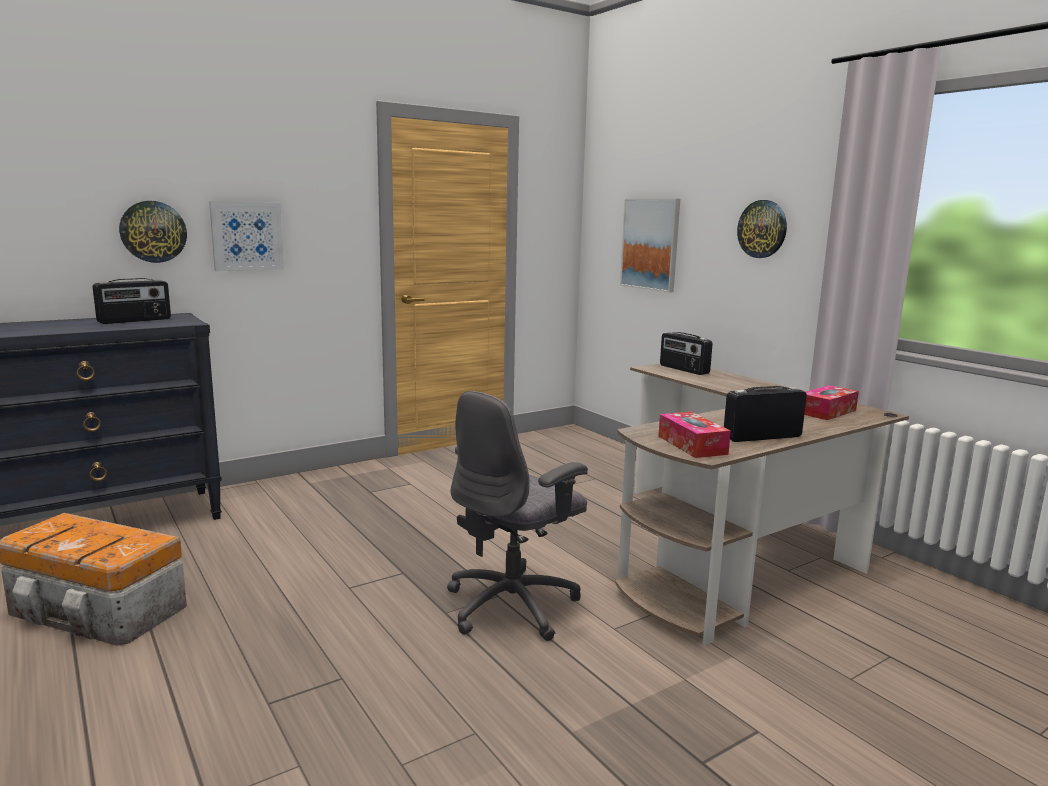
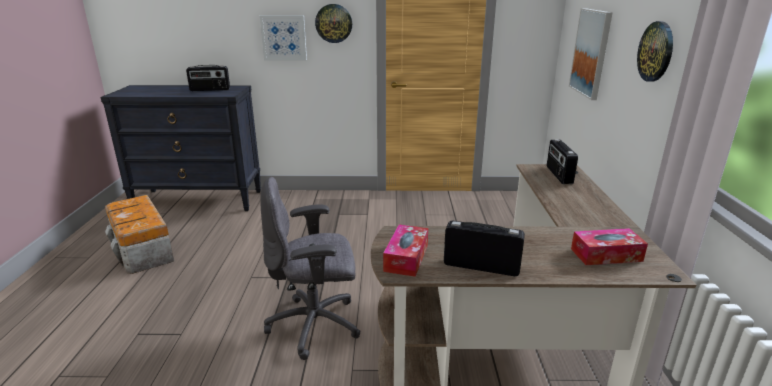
camera: 35 degrees right, 10 degrees up
wall clock [119,201,187,263] -> wall clock moved to [315,4,352,43]

